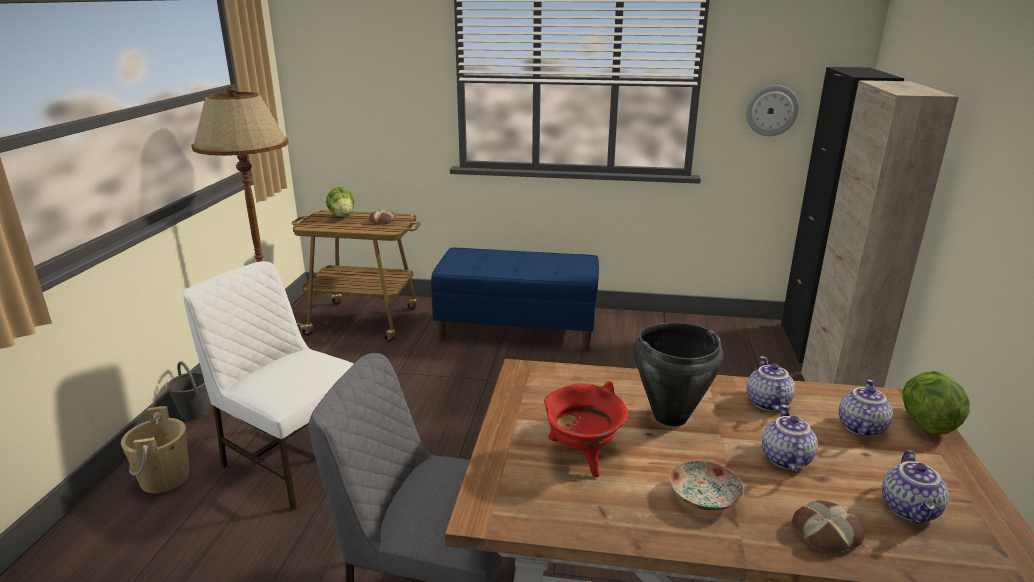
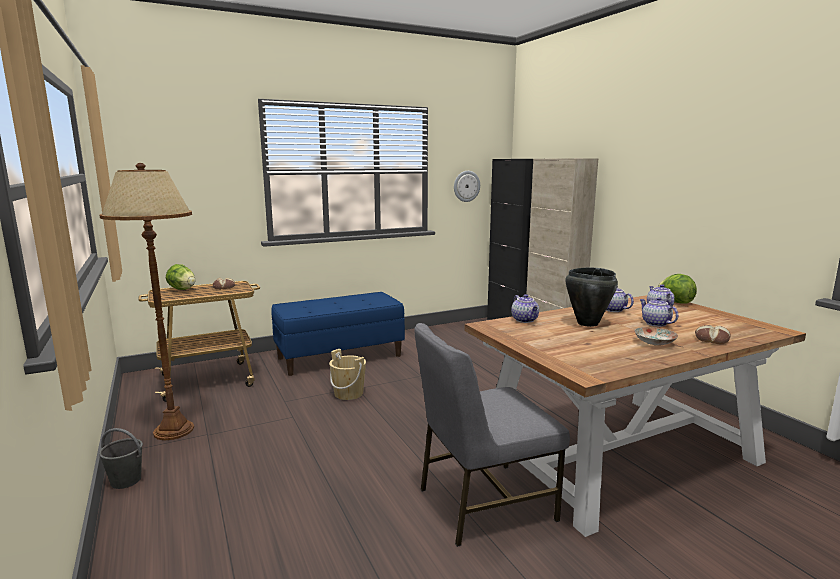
camera: 35 degrees left, 10 degrees down
beige bucket [121,406,190,493] -> beige bucket moved to [329,349,366,400]
white chair [183,261,354,511] -> none
red cooking pot [544,381,628,477] -> none
teapot [882,450,948,524] -> teapot moved to [511,294,539,323]

